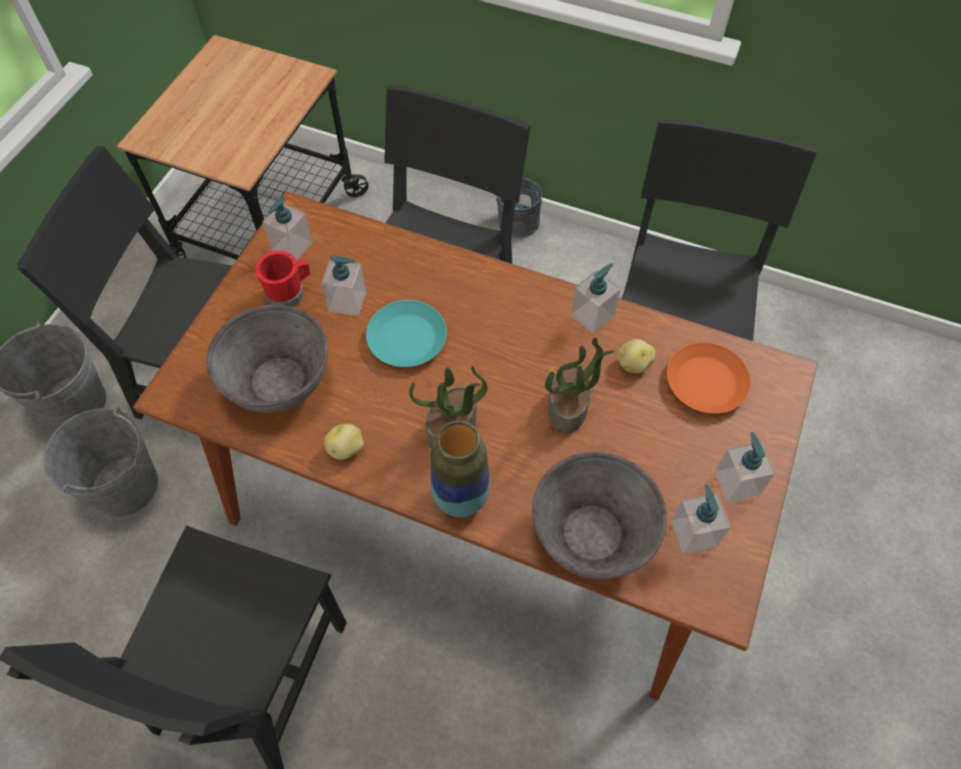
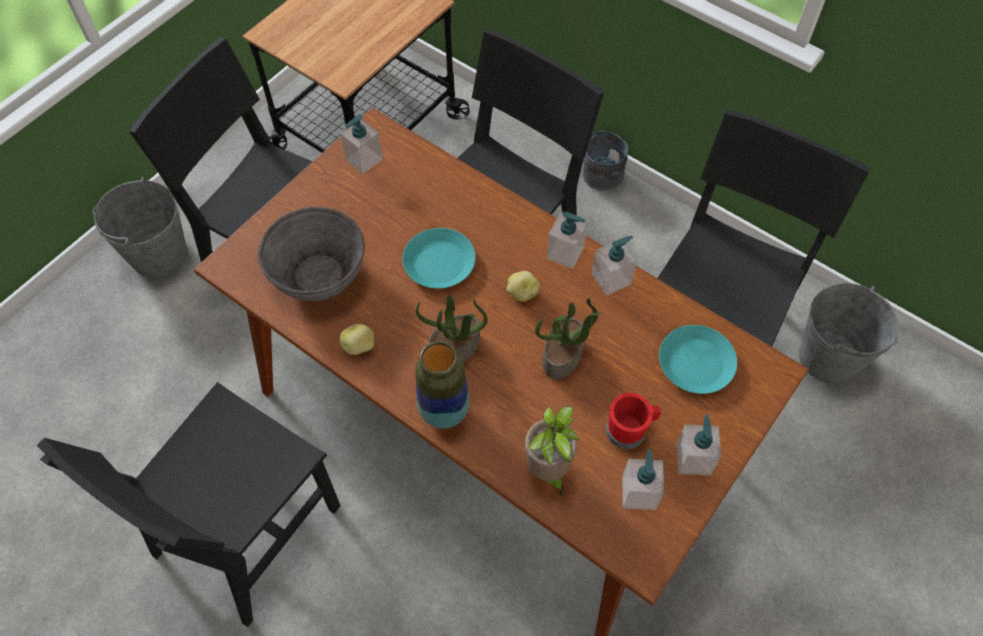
camera: 15 degrees right, 0 degrees up
grey bucket [43,407,158,517] -> grey bucket moved to [799,283,899,384]
red mug [255,251,310,307] -> red mug moved to [606,393,661,449]
soap dispenser [321,255,366,316] -> soap dispenser moved to [547,211,588,269]
grey bowl [532,452,667,579] -> potted plant [525,406,579,495]
potato [618,339,655,373] -> potato moved to [507,271,540,302]
orange plate [667,342,751,414] -> turquoise plate [659,325,737,394]

